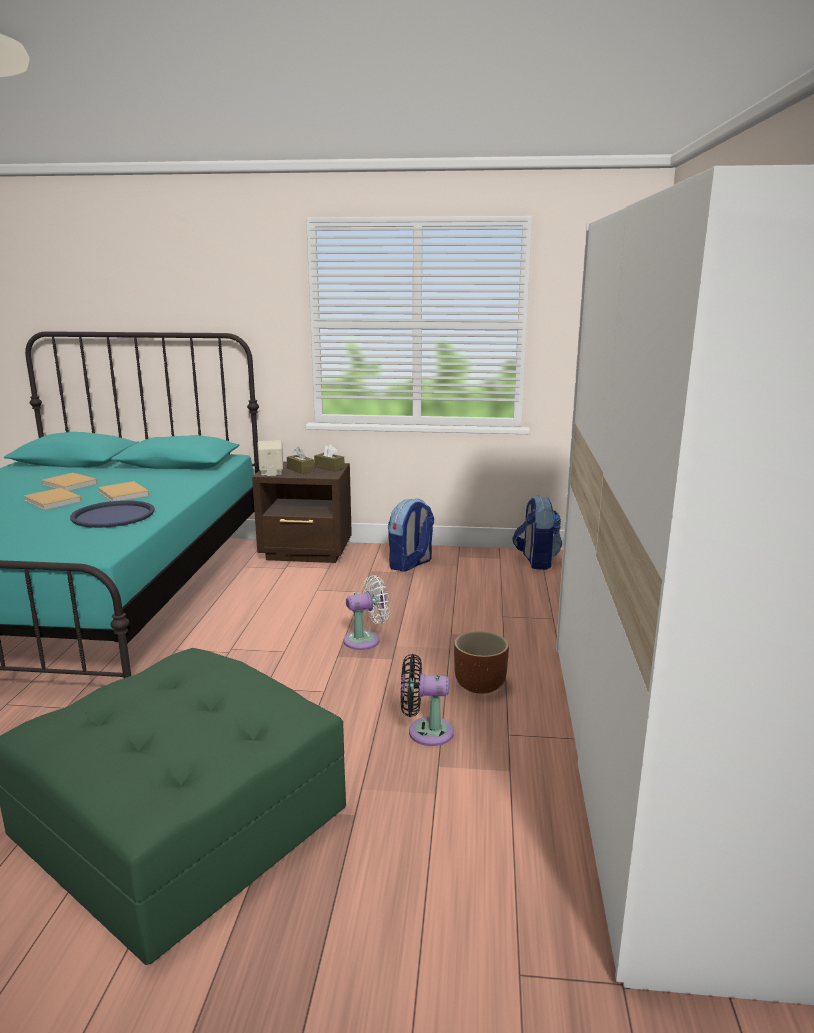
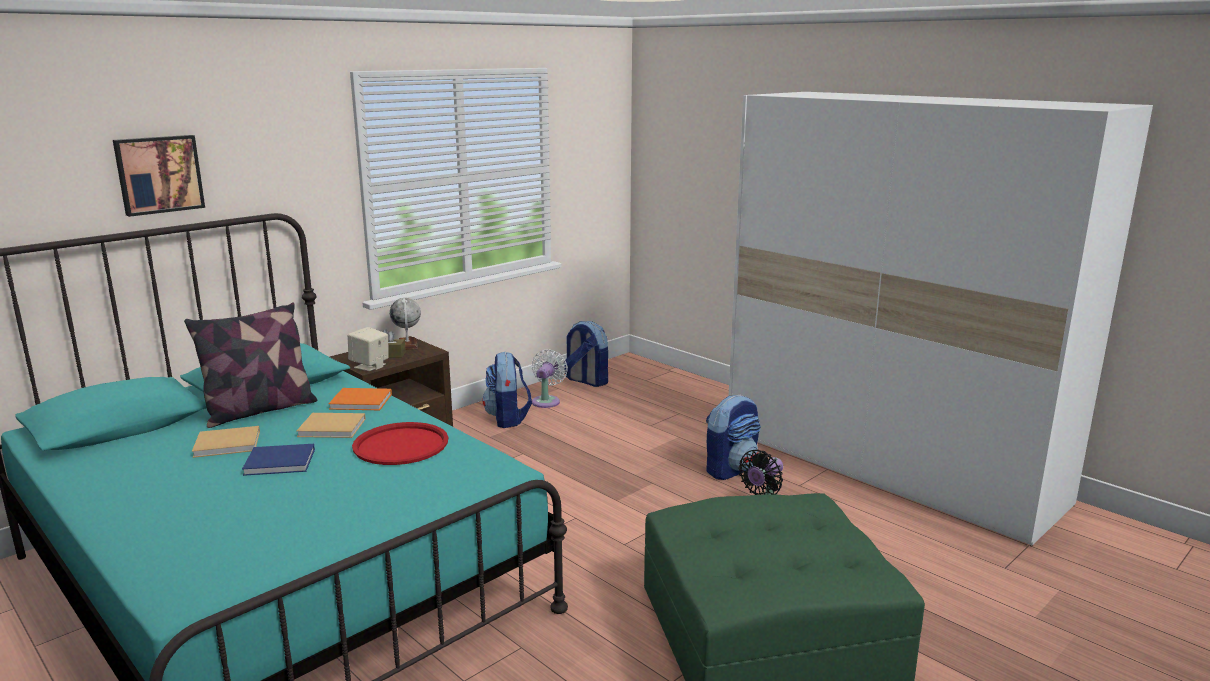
camera: 50 degrees left, 0 degrees up
beige book [24,488,82,510] -> blue book [242,444,315,476]
blue tray [70,500,155,528] -> red tray [352,422,448,465]
brown tissue box [314,444,345,471] -> globe [390,298,421,350]
white fan [343,575,390,650] -> white fan moved to [532,349,568,408]
brown planter [454,631,509,694] -> backpack [706,395,761,480]
none -> picture [113,135,205,217]
none -> pillow [184,302,317,428]
none -> orange book [328,388,392,410]

